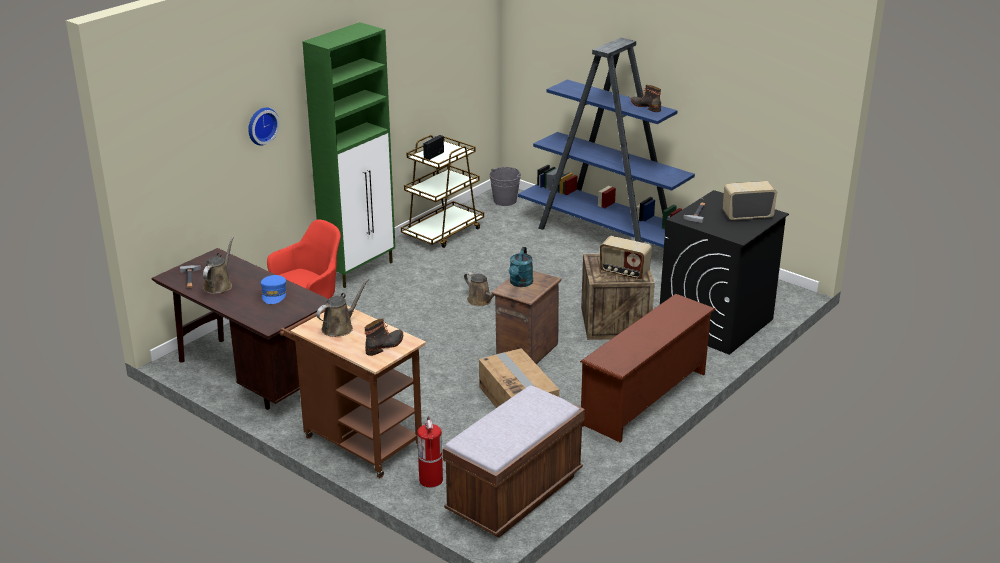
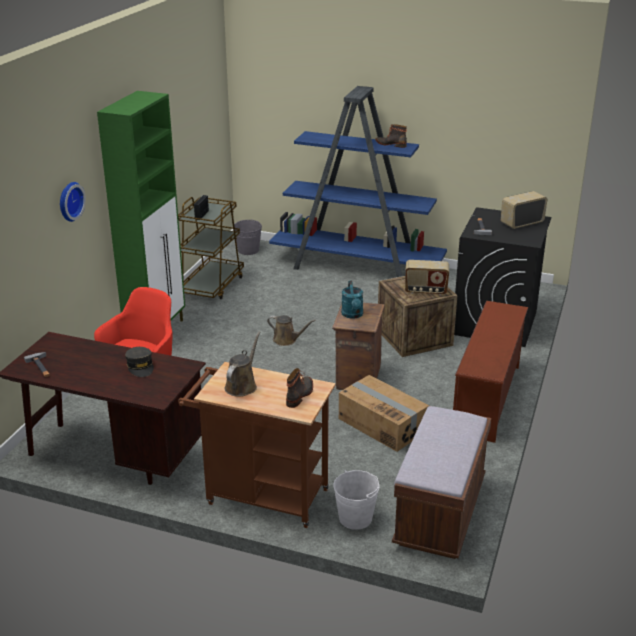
camera: 20 degrees left, 0 degrees up
brown watering can [203,237,234,294] -> none
blue cap [261,275,287,304] -> grey cap [125,347,154,377]
fire extinguisher [417,416,443,487] -> white bucket [333,470,380,530]

